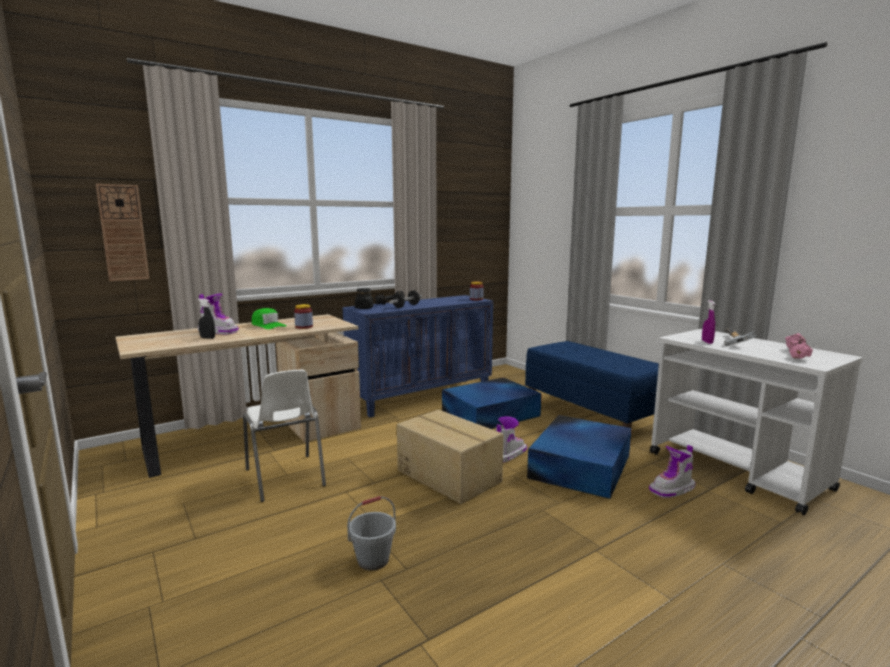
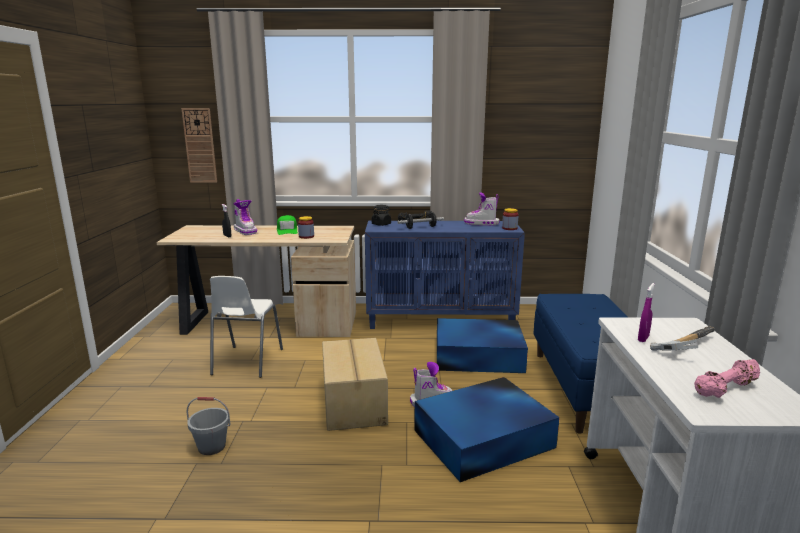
camera: 35 degrees right, 5 degrees up
boot [649,445,696,498] -> boot moved to [464,193,500,226]

